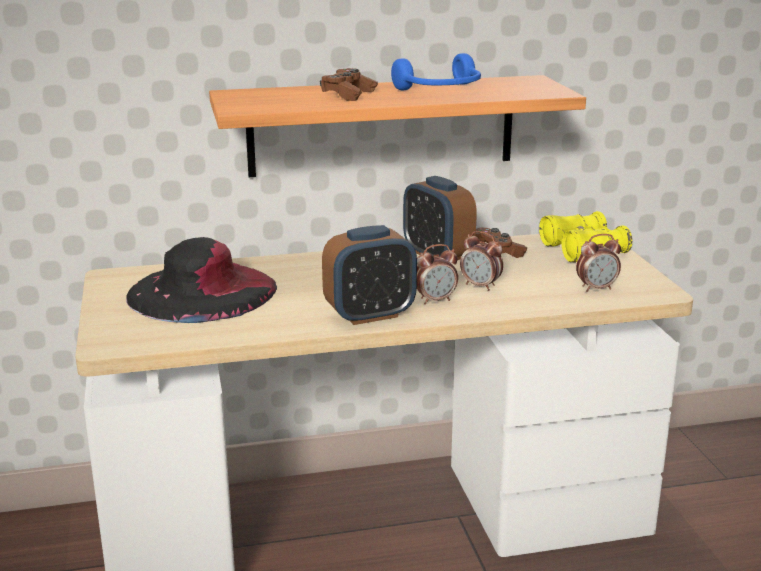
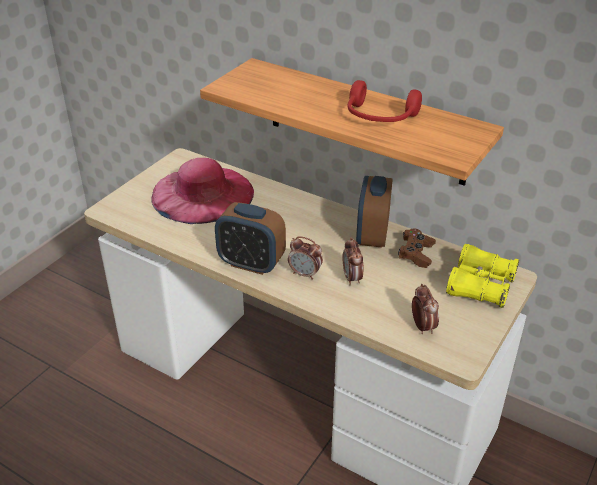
camera: 45 degrees right, 15 degrees up
black hat [126,237,277,323] -> pink hat [151,158,254,224]
brown game controller [320,68,378,101] -> none
blue headphones [391,53,481,90] -> red headphones [348,80,422,122]
alarm clock [576,234,621,292] -> alarm clock turned 135 degrees counterclockwise [412,284,439,334]

